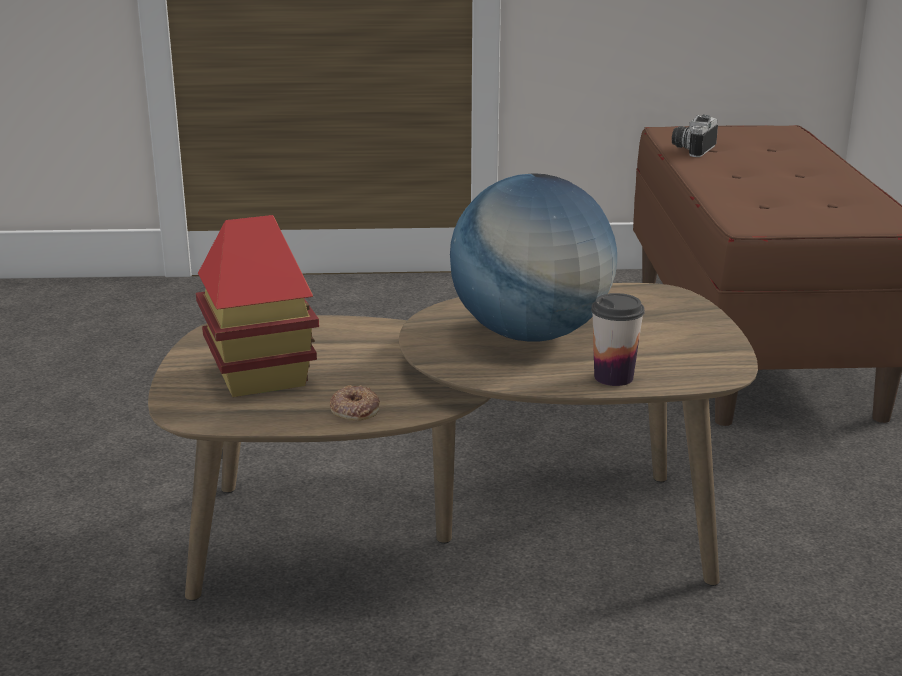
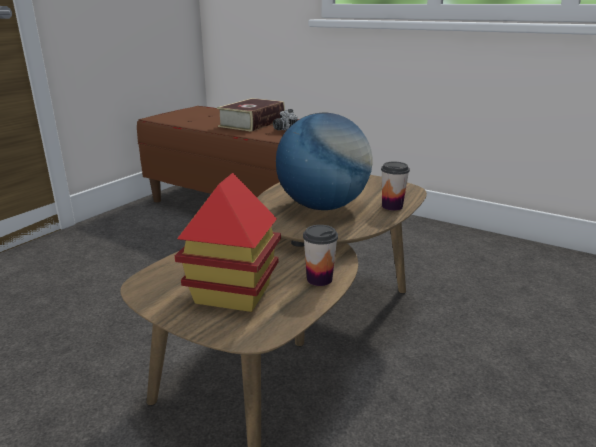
camera: 55 degrees left, 0 degrees up
donut [330,385,380,421] -> cup [303,225,338,286]
camera [672,114,718,157] -> camera moved to [273,109,298,130]
none -> book [217,98,285,132]

